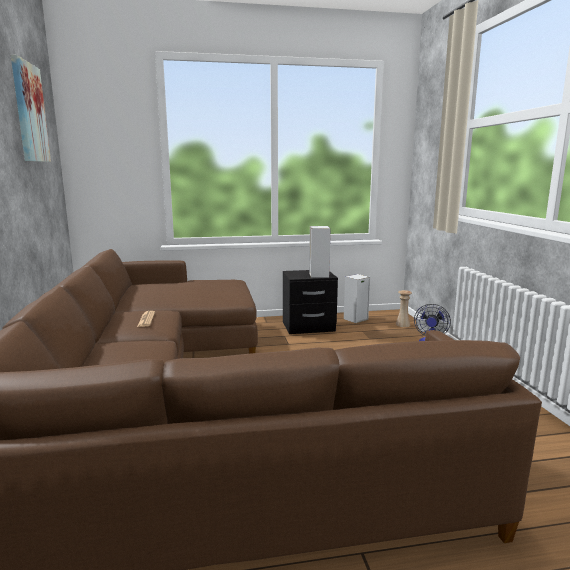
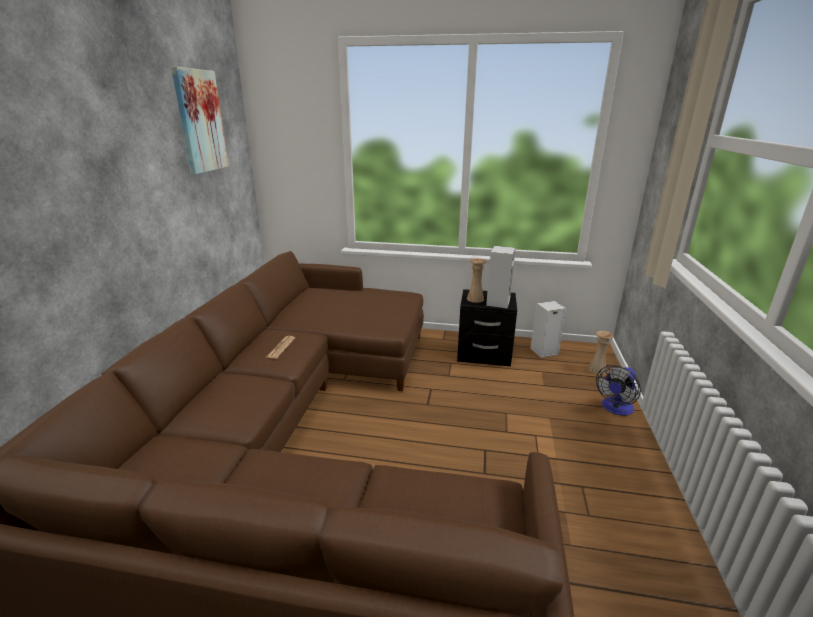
camera: 20 degrees right, 10 degrees up
none -> beige vase [467,258,486,303]

